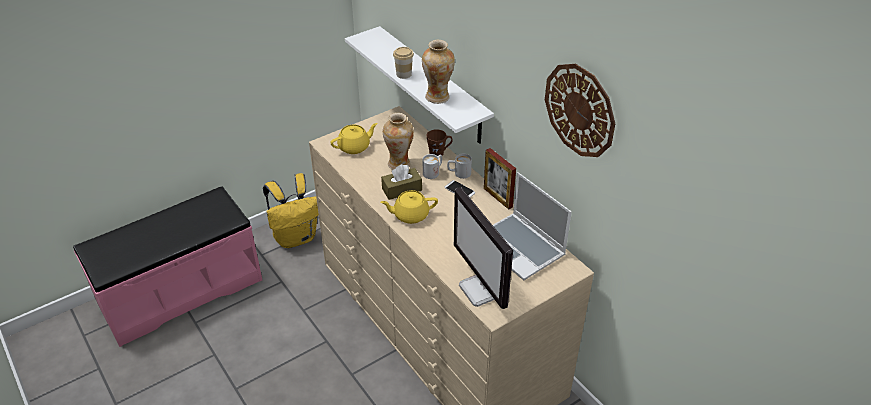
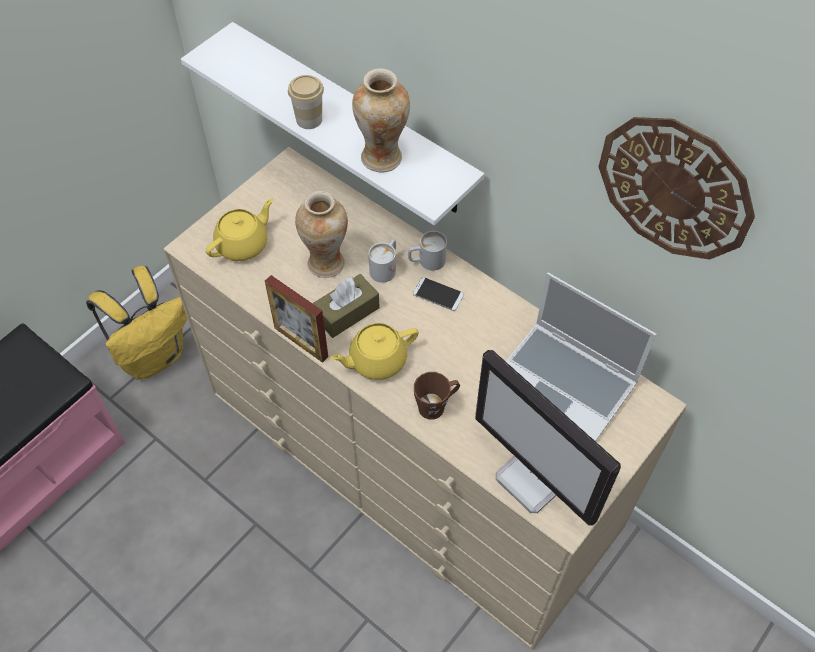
camera: 15 degrees left, 15 degrees up
brown mug [427,129,453,156] -> brown mug moved to [414,372,460,420]
picture frame [484,148,516,210] -> picture frame moved to [265,275,328,363]

